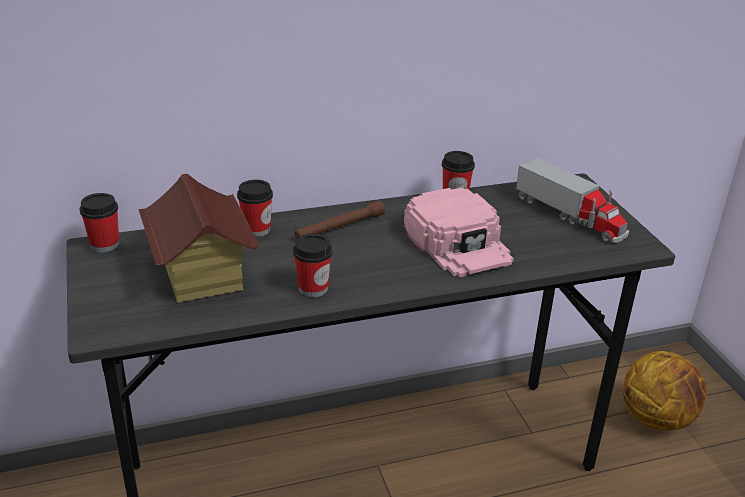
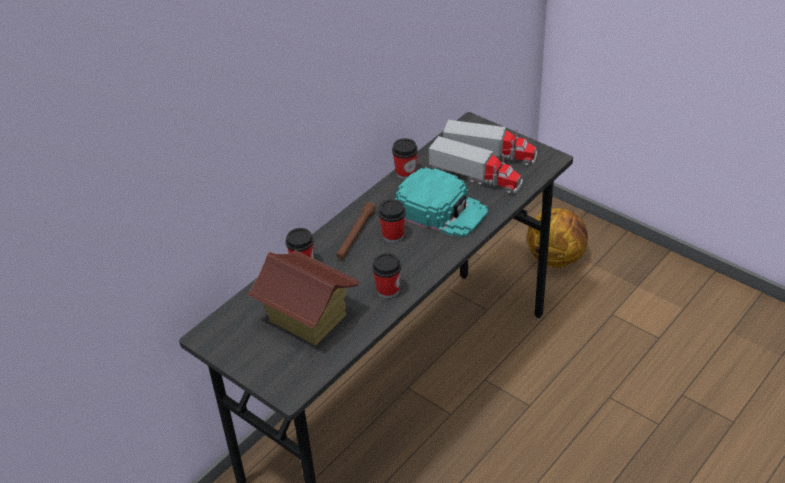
camera: 30 degrees left, 10 degrees up
cup [79,193,119,252] -> cup moved to [378,199,406,243]
pink cap [404,188,514,277] -> turquoise cap [395,167,488,237]
none -> toy truck [429,136,523,194]

